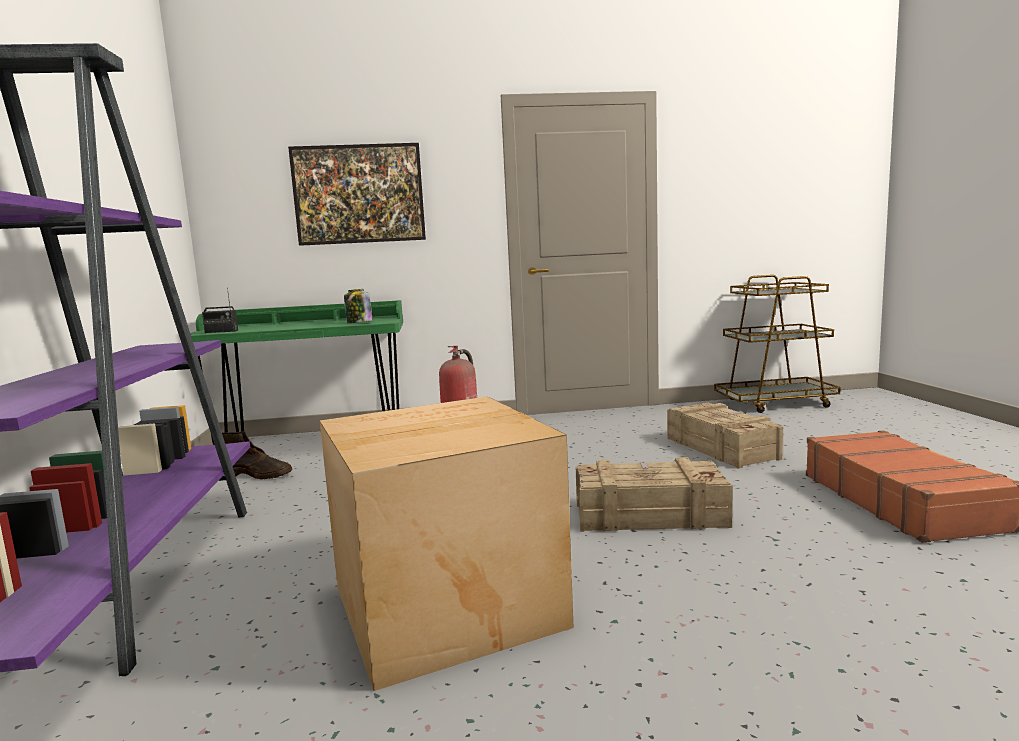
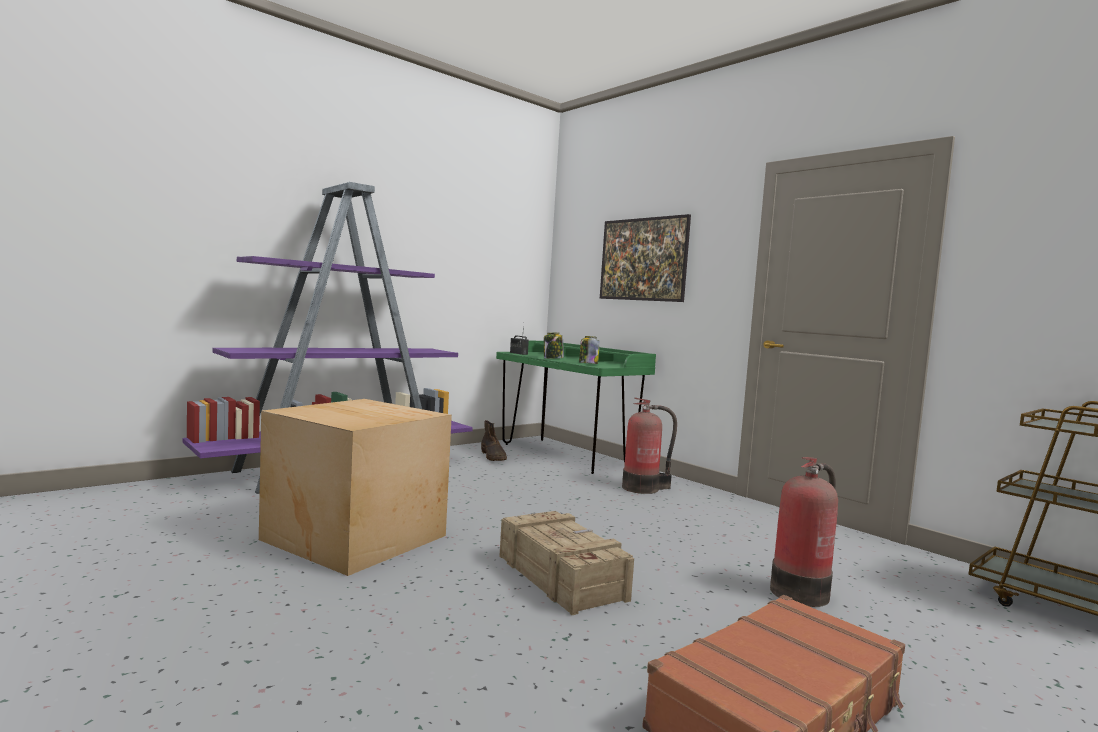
camera: 55 degrees right, 5 degrees down
crate [667,403,783,469] -> fire extinguisher [770,457,838,607]
none -> jar [544,333,564,359]

